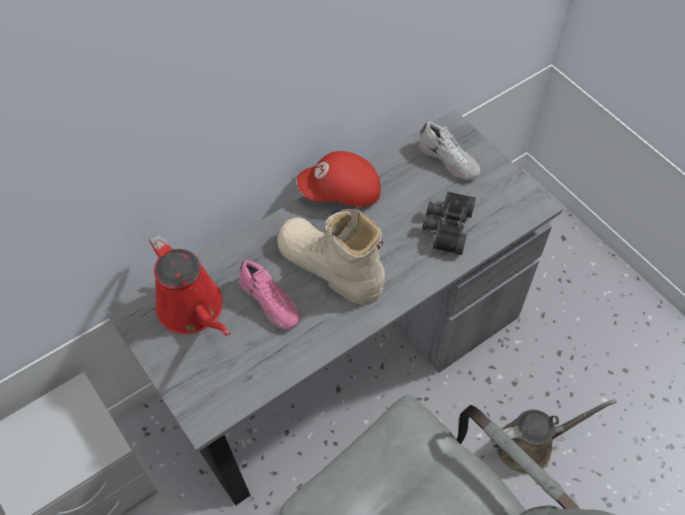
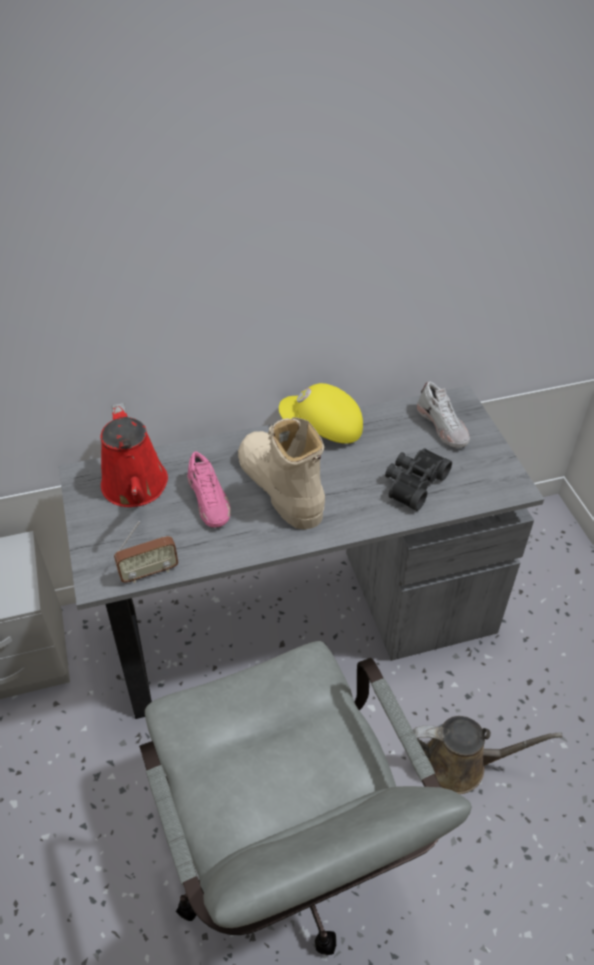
camera: 20 degrees right, 10 degrees down
red cap [297,151,381,207] -> yellow cap [279,383,363,444]
none -> radio [114,521,178,583]

